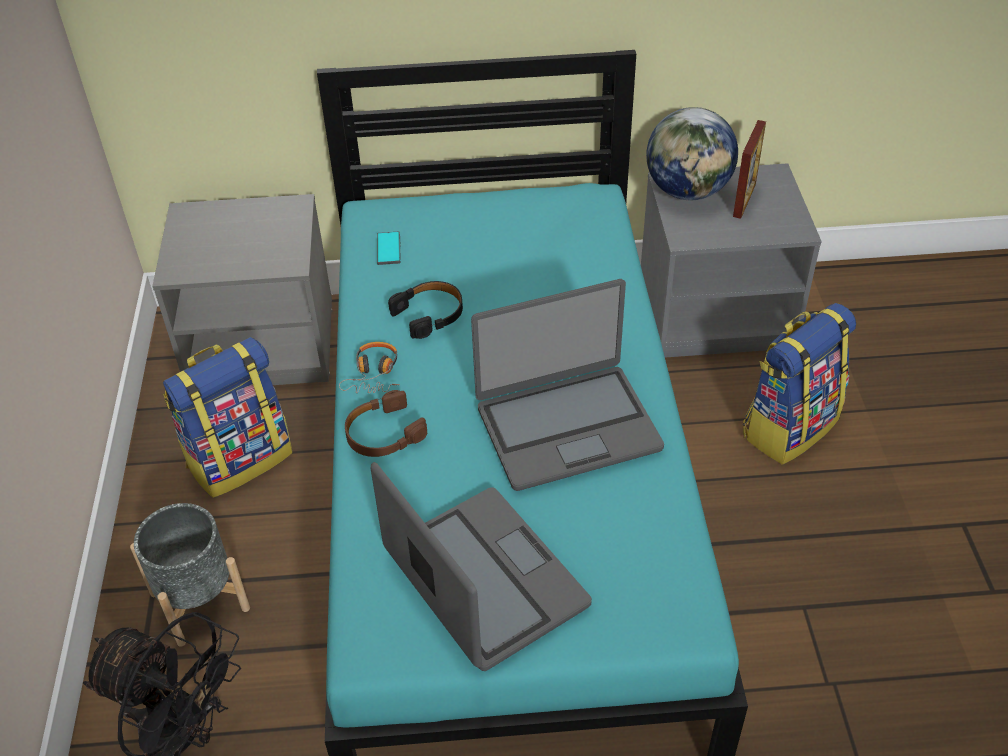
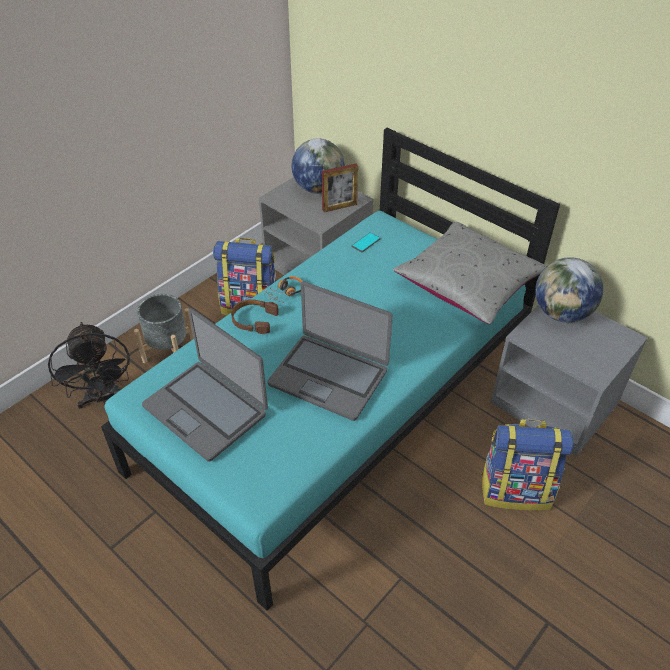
camera: 45 degrees right, 0 degrees up
laptop [371,462,592,671] -> laptop turned 120 degrees clockwise [142,308,268,462]
black headphones [388,281,463,339] -> none
picture frame [733,120,766,219] -> picture frame moved to [322,164,358,212]
none -> globe [292,138,345,194]
none -> grey pillow [393,222,546,324]

